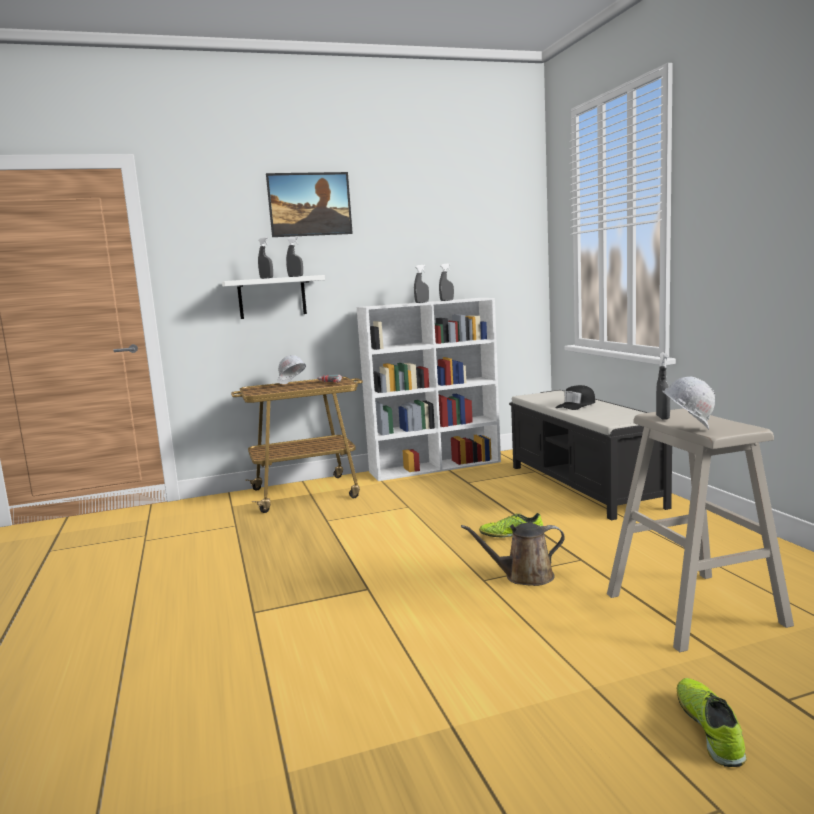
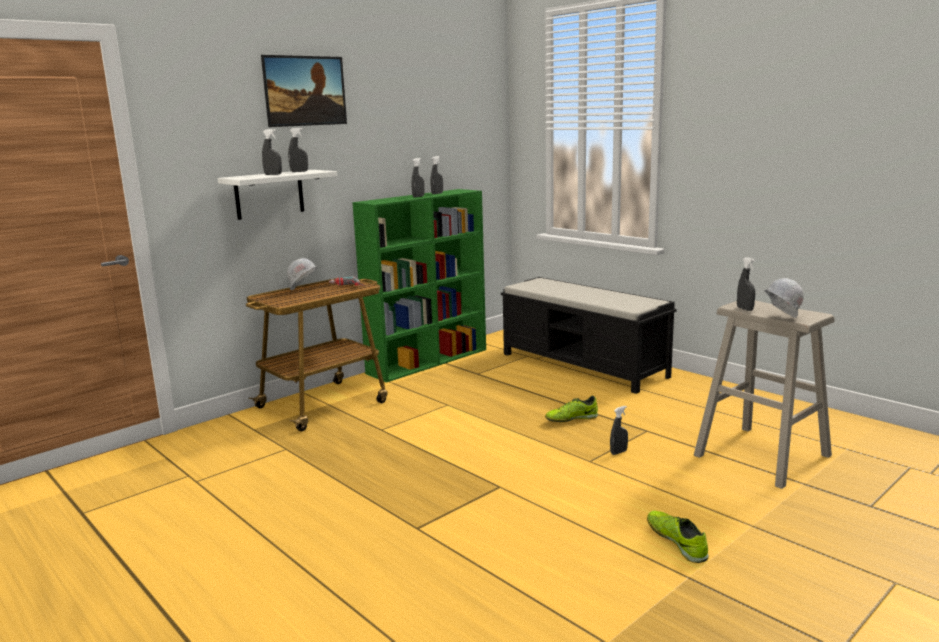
camera: 25 degrees left, 5 degrees up
white bookcase [357,298,501,481] -> green bookcase [352,189,486,383]
brown watering can [461,523,565,586] -> grey spray bottle [610,406,628,455]
black cap [555,385,595,410] -> none
shoe [677,678,746,767] -> shoe moved to [647,511,709,563]

